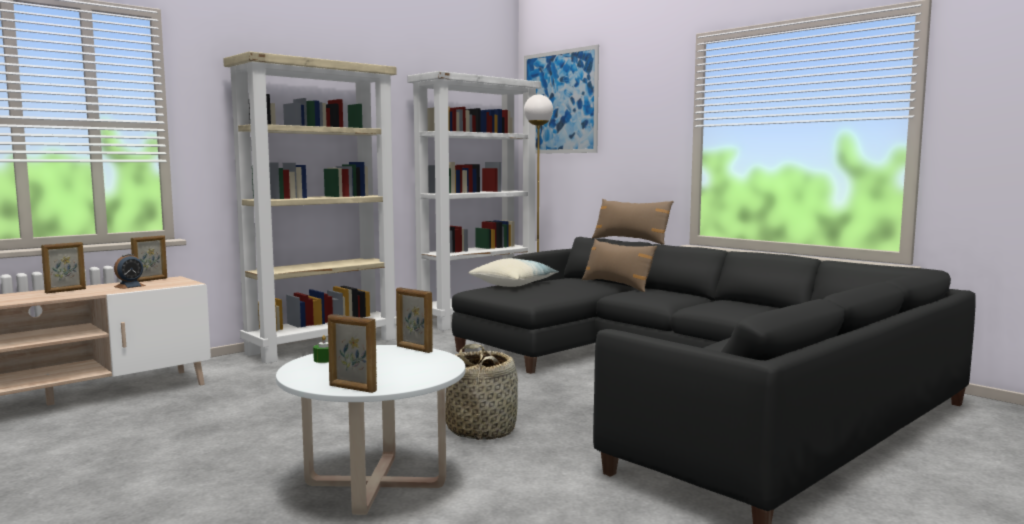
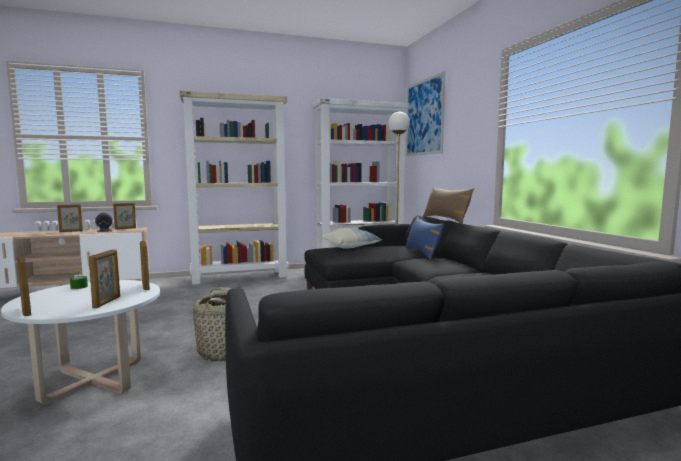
camera: 25 degrees right, 0 degrees up
brown pillow [582,239,657,292] -> blue pillow [405,217,444,260]
none -> picture frame [89,250,120,308]

